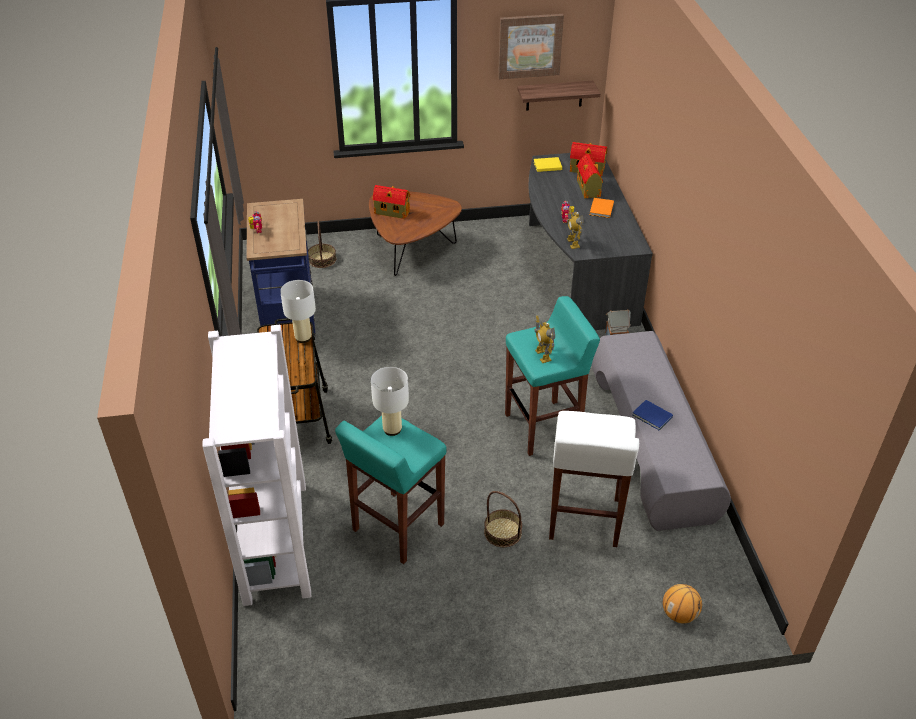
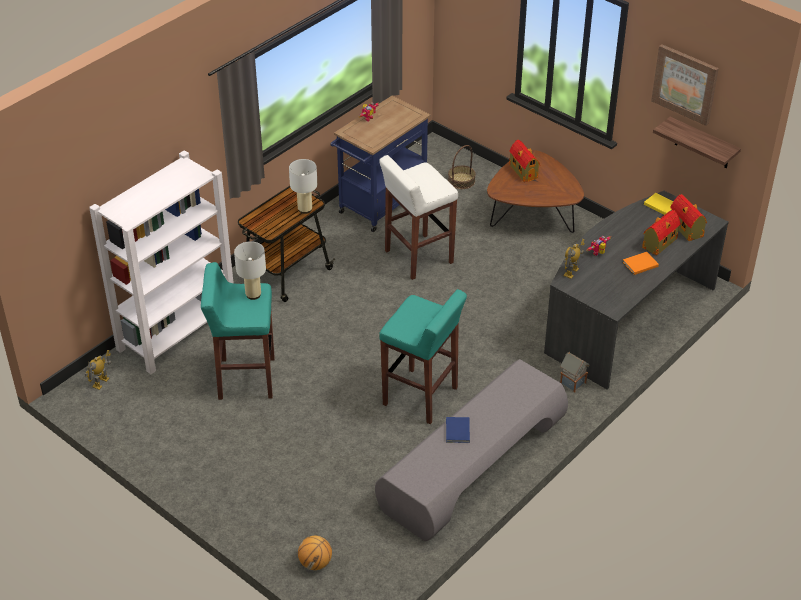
camera: 50 degrees right, 0 degrees up
basket [484,491,522,547] -> none
toy robot [535,316,555,363] -> toy robot moved to [85,350,111,390]
white stool [549,411,639,547] -> white stool moved to [379,155,458,280]

